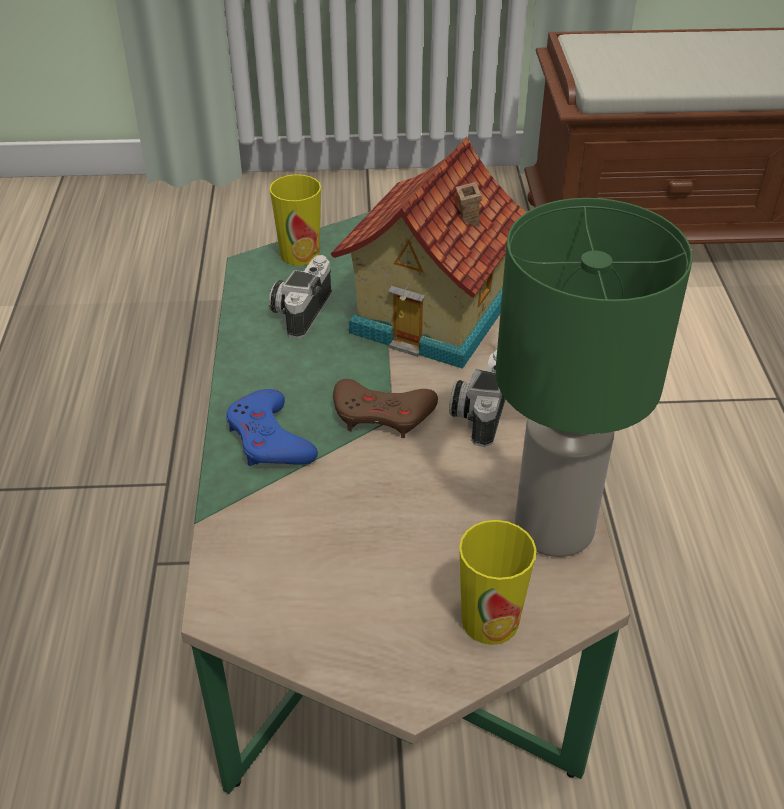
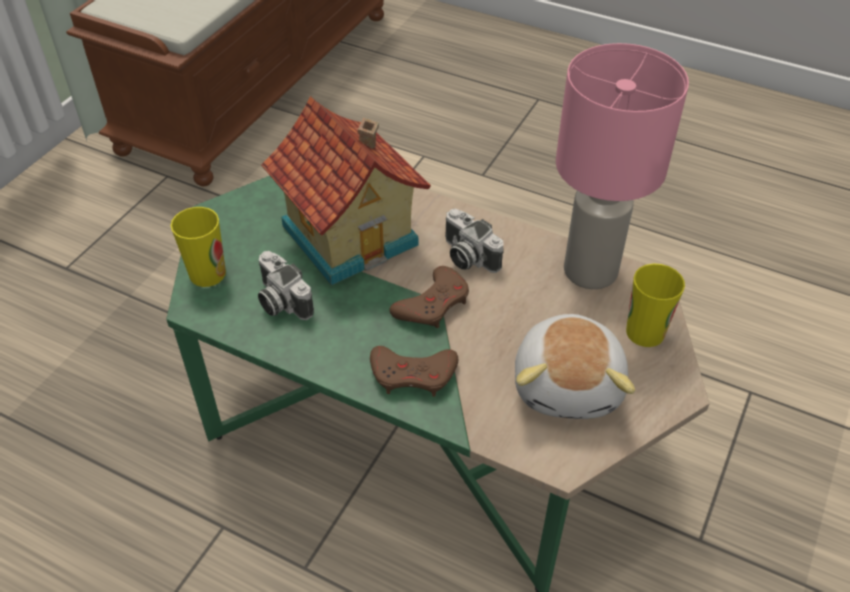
camera: 60 degrees left, 5 degrees up
blue game controller [226,389,318,466] -> brown game controller [370,346,458,397]
green table lamp [496,198,693,557] -> pink table lamp [556,43,689,289]
none -> plush toy [515,314,635,419]

